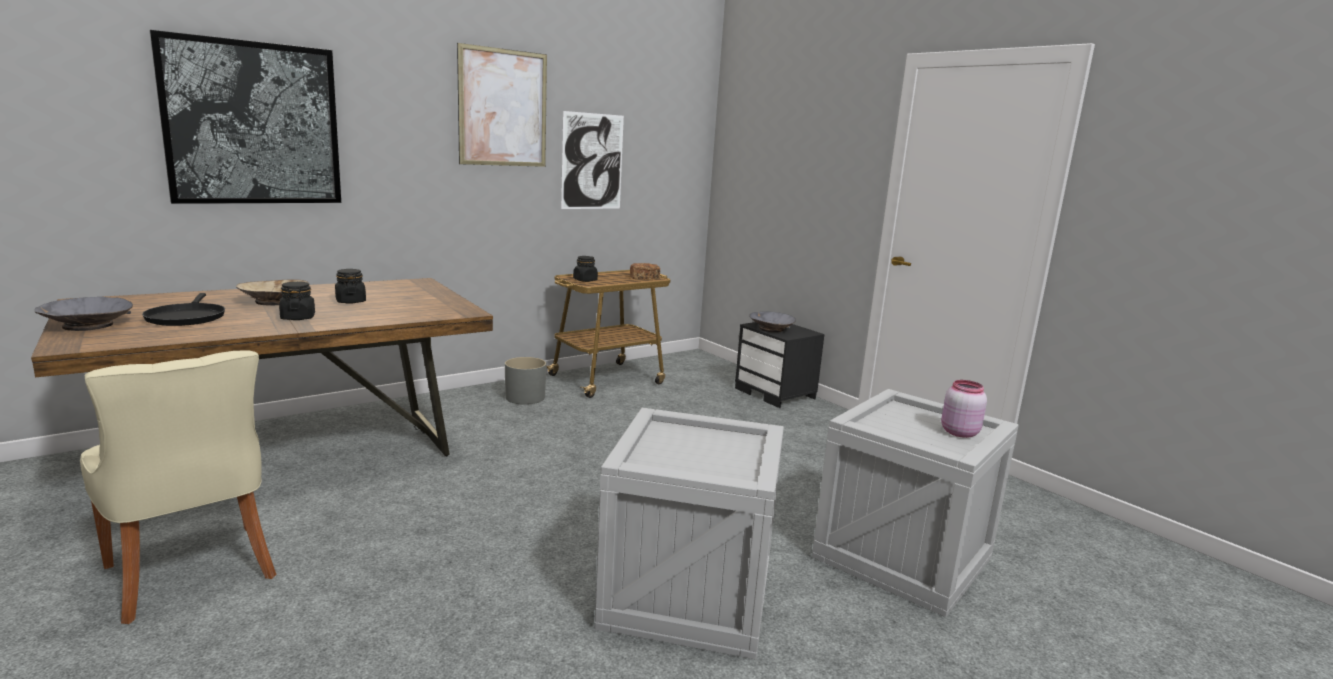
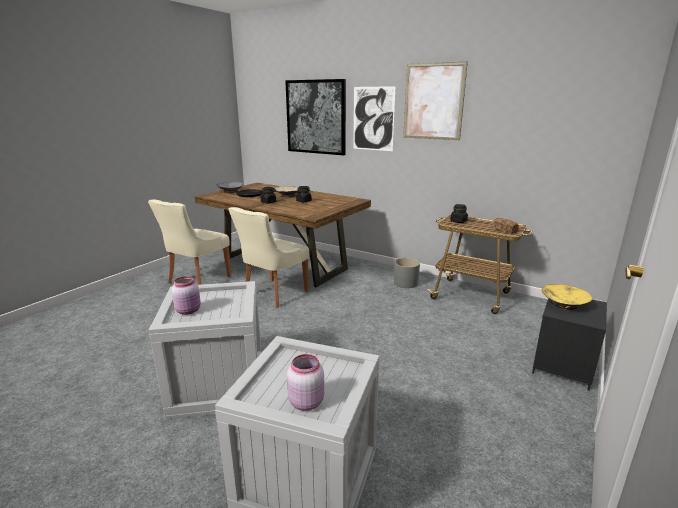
camera: 70 degrees right, 5 degrees up
picture [561,111,624,209] -> picture moved to [353,86,396,151]
grey bowl [749,311,796,332] -> yellow bowl [542,284,592,310]
none -> pink jar [171,276,201,315]
none -> beige chair [228,207,309,308]

